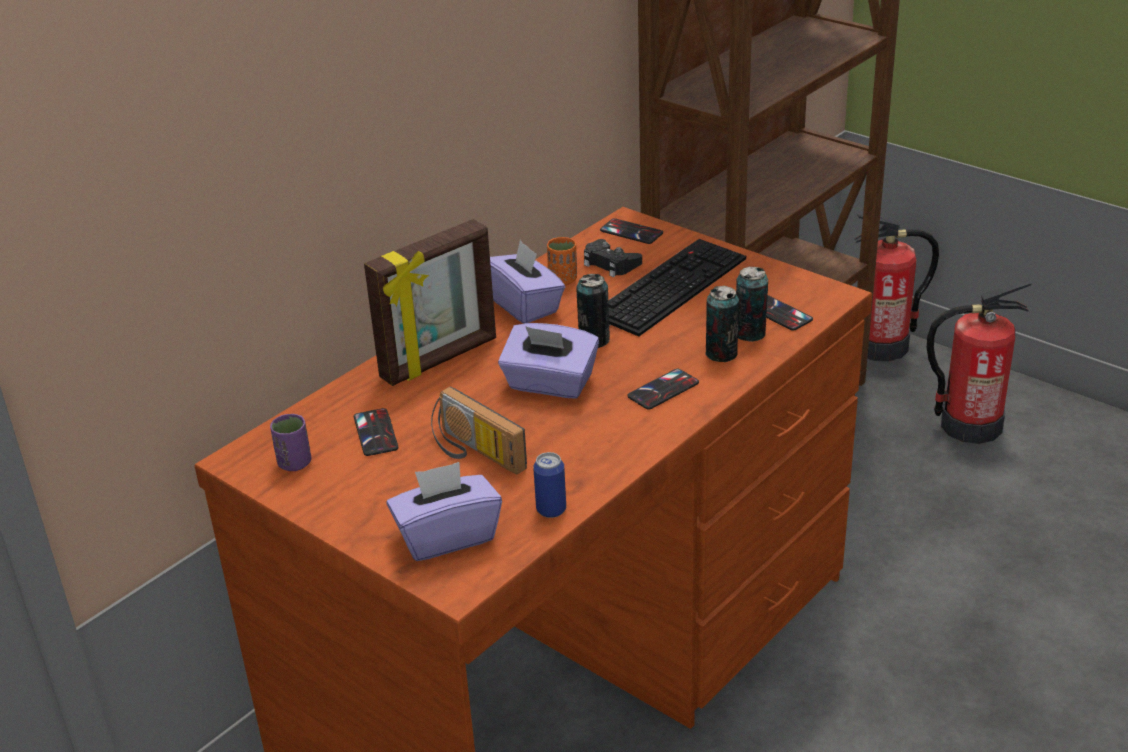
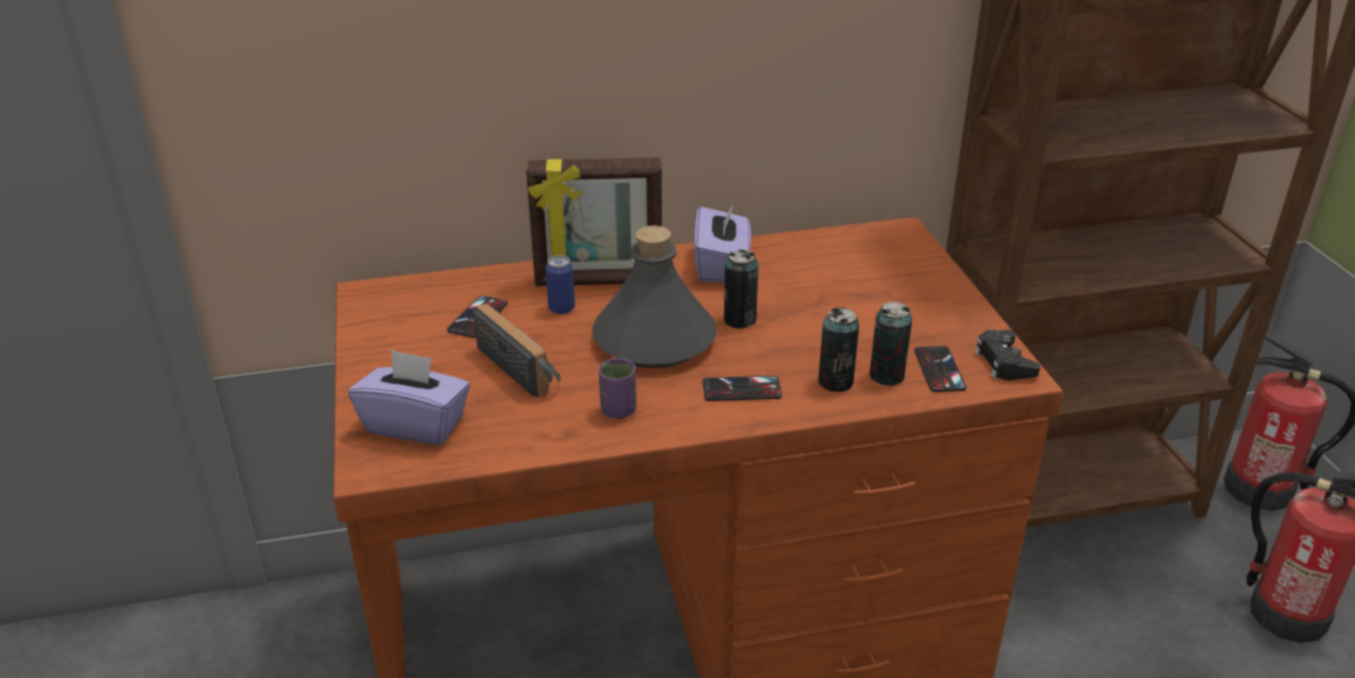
camera: 35 degrees right, 0 degrees up
purple cup [270,414,311,471] -> purple cup moved to [599,358,637,419]
radio [431,386,527,474] -> radio turned 150 degrees clockwise [473,303,561,397]
purple tissue box [498,323,599,399] -> grey bottle [592,226,717,368]
can [533,452,566,518] -> can moved to [546,255,575,314]
orange cup [547,237,577,285] -> none
black game controller [584,239,642,277] -> black game controller moved to [975,330,1040,381]
phone [600,218,663,244] -> none
keyboard [608,239,746,337] -> none

